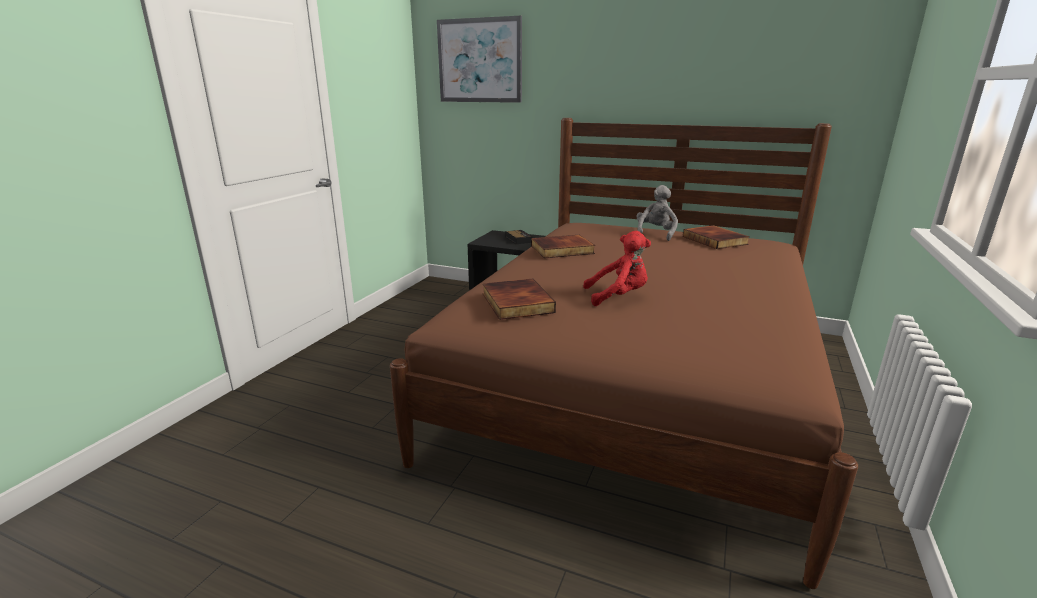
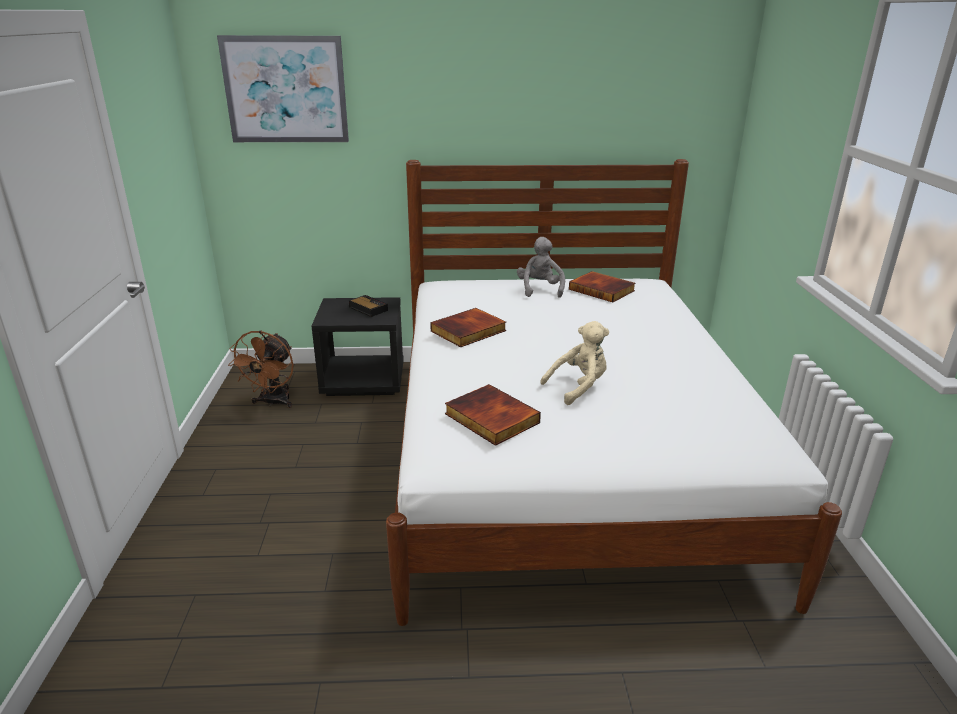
camera: 25 degrees left, 5 degrees up
brown bed [390,118,858,589] -> white bed [386,159,842,626]
red plush toy [583,231,651,306] -> beige plush toy [540,321,609,405]
none -> brown fan [228,331,294,408]

